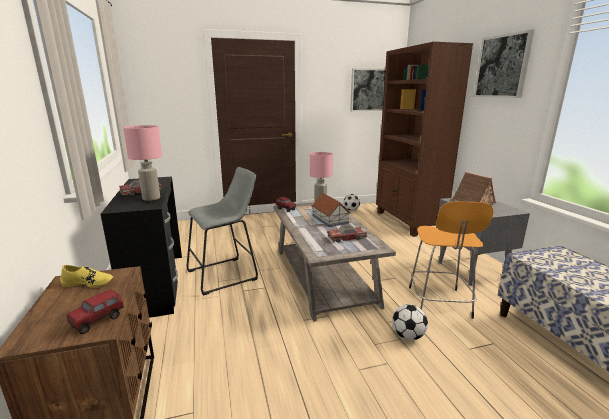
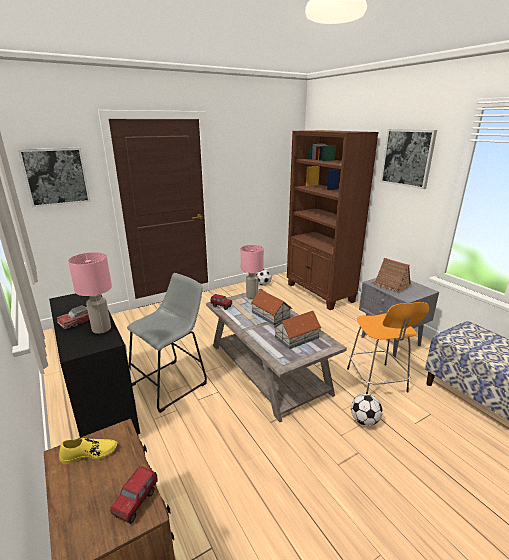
camera: 15 degrees left, 5 degrees up
toy car [327,225,367,243] -> toy house [274,311,321,349]
picture [350,68,385,111] -> picture moved to [18,148,91,207]

